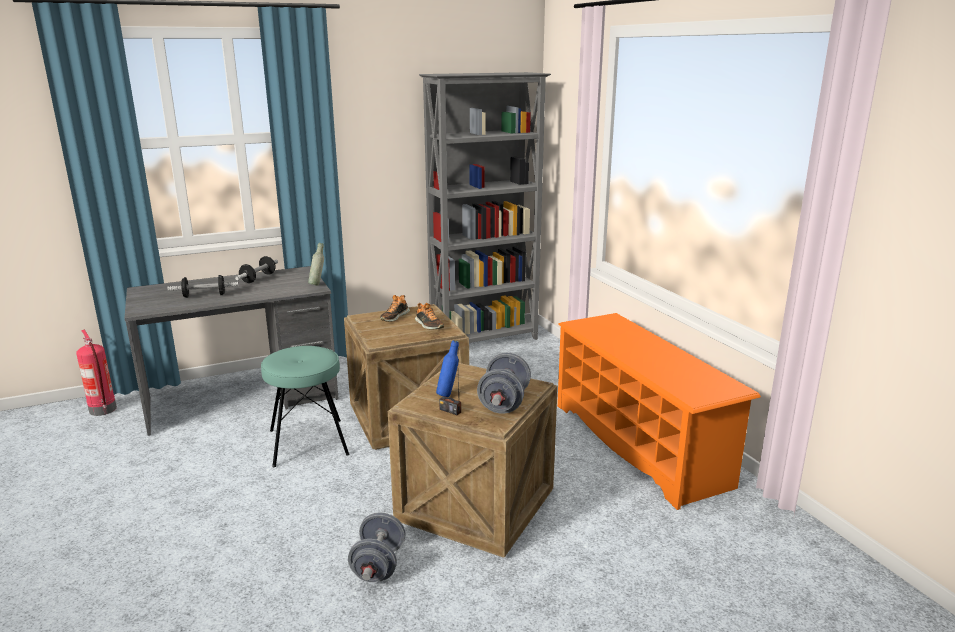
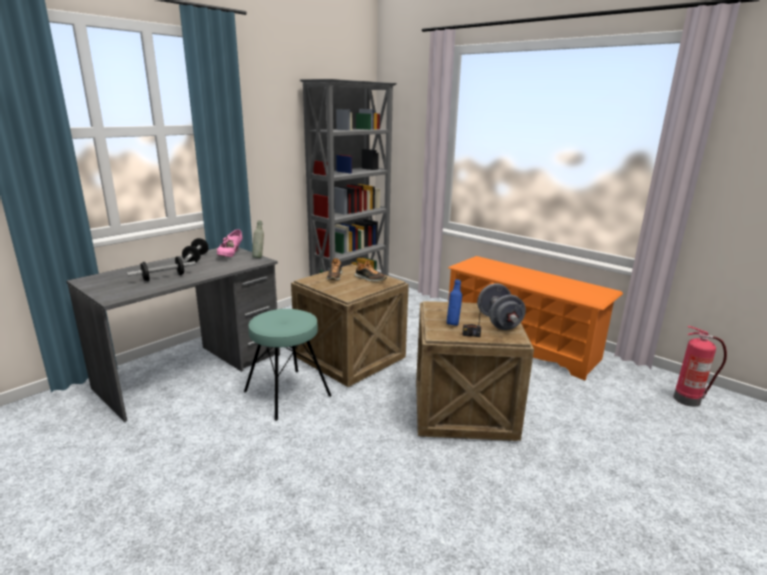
camera: 25 degrees left, 0 degrees up
fire extinguisher [76,330,117,416] -> fire extinguisher moved to [674,326,727,407]
grey dumbbell [348,512,406,582] -> none
none -> pink shoe [217,229,242,257]

